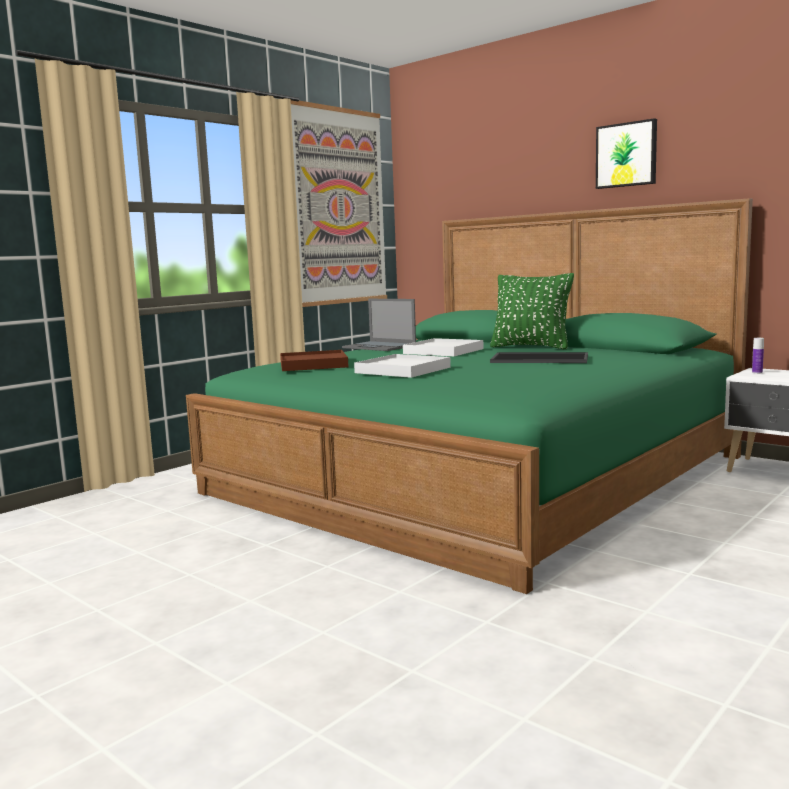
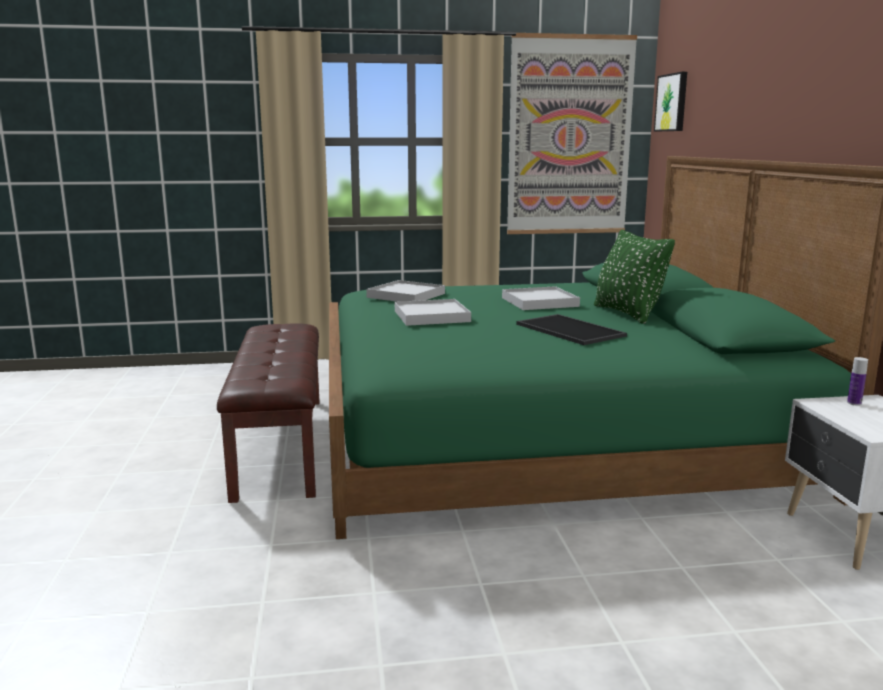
camera: 40 degrees right, 5 degrees up
brown tray [280,350,349,371] -> white tray [366,280,445,302]
laptop [342,299,416,351] -> none
picture [596,118,657,189] -> picture moved to [654,72,687,131]
none -> brown bench [217,323,319,503]

